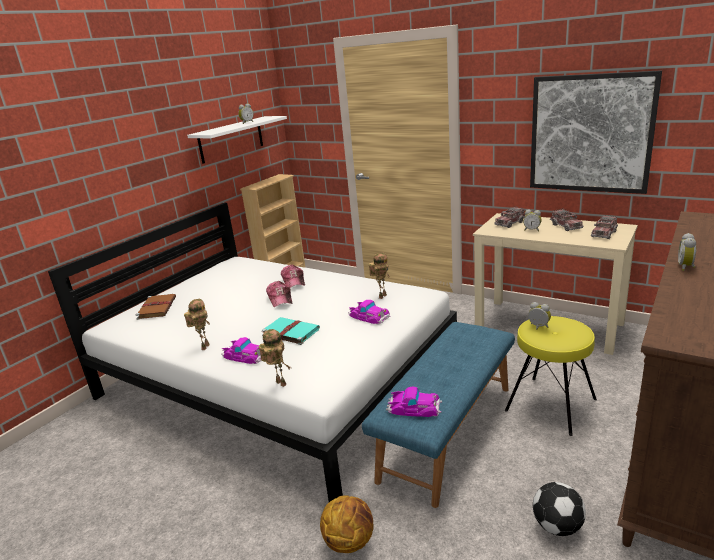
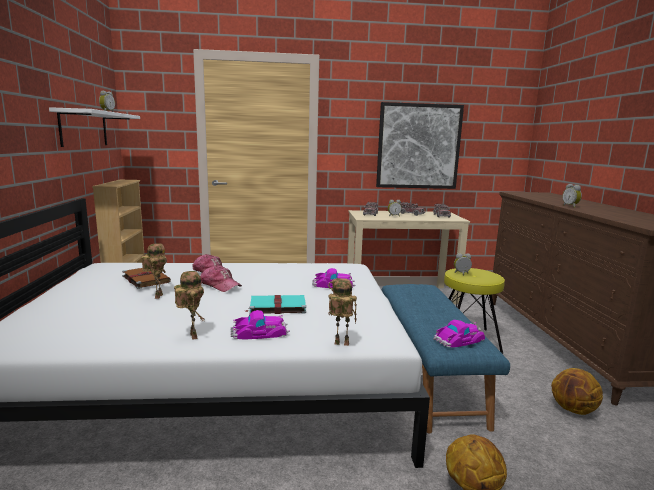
camera: 40 degrees left, 10 degrees down
brown book [136,294,176,320] -> brown book moved to [122,268,171,289]
toy robot [369,253,390,299] -> toy robot moved to [141,243,167,299]
football [533,482,586,536] -> basketball [551,368,603,415]

